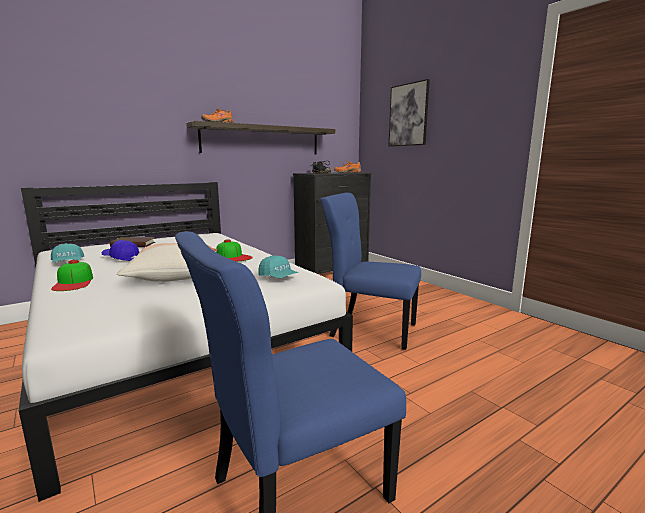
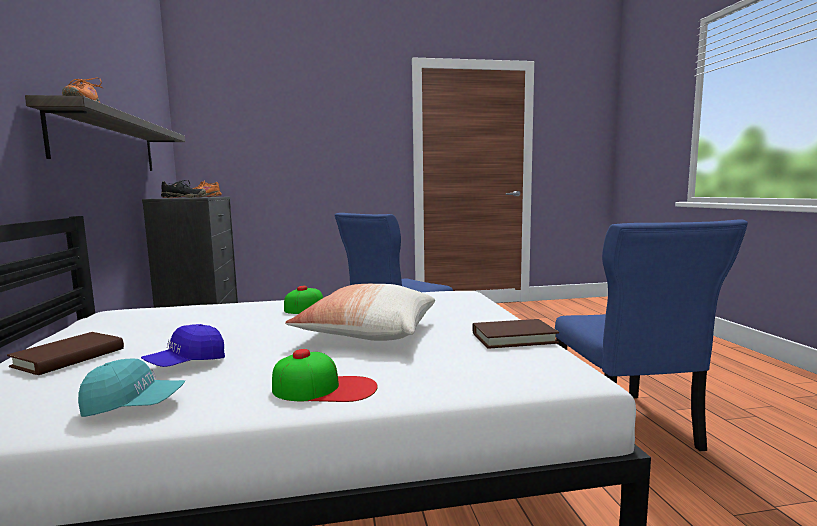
camera: 65 degrees left, 5 degrees down
turquoise cap [258,255,298,278] -> none
picture [388,79,430,146] -> none
none -> brown book [472,319,559,349]

